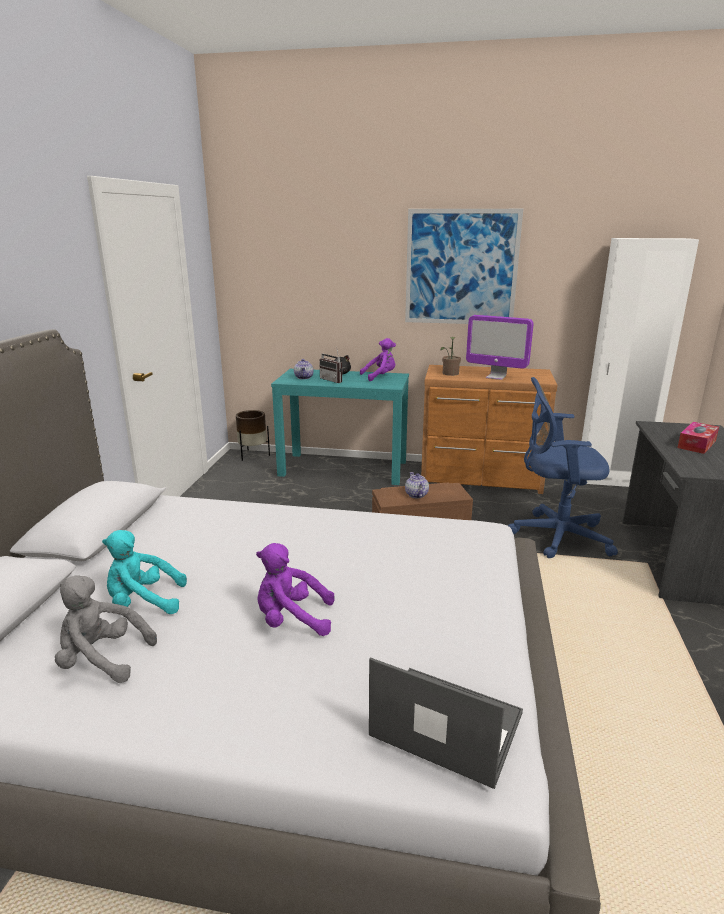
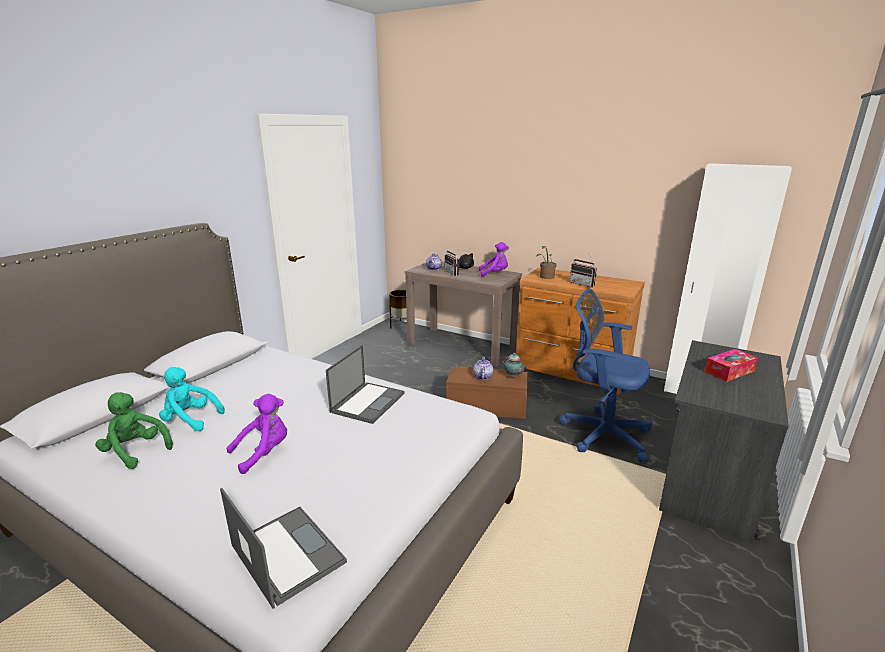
camera: 20 degrees right, 0 degrees up
grey plush toy [55,575,157,683] -> green plush toy [96,392,173,469]
purple plush toy [256,543,335,636] -> purple plush toy turned 120 degrees clockwise [227,394,287,474]
turquoise console table [271,369,409,485] -> brown console table [405,262,522,366]
picture [405,209,523,324] -> none
monitor [466,315,534,380] -> radio [570,254,597,287]
none -> laptop [326,345,404,424]
none -> teapot [502,353,528,377]

